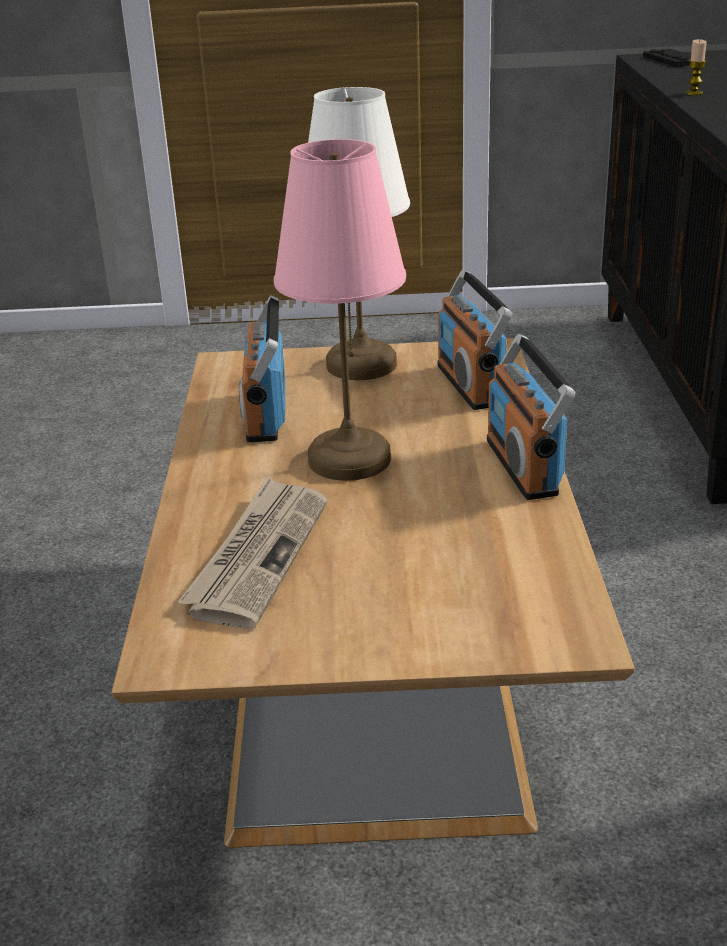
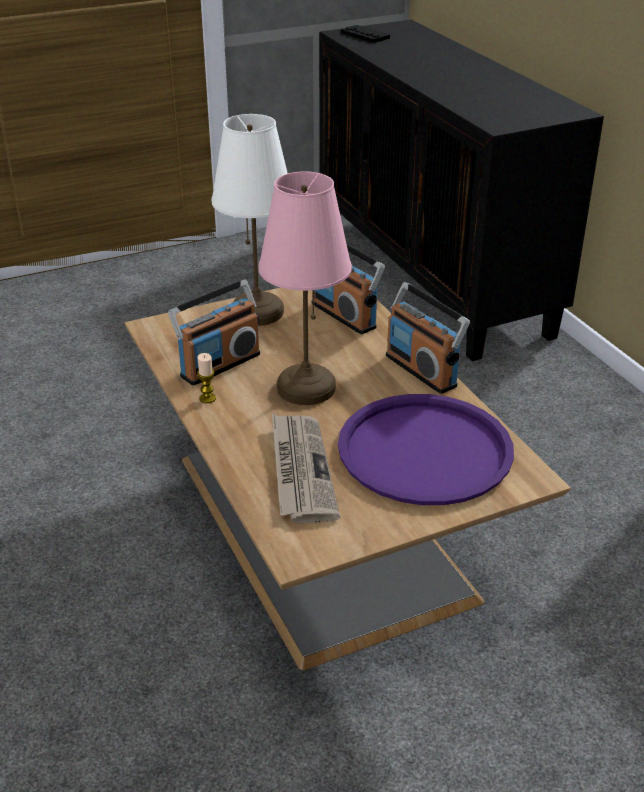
camera: 25 degrees left, 5 degrees up
radio [239,295,286,442] -> radio turned 105 degrees counterclockwise [168,280,260,386]
candle [686,39,707,95] -> candle moved to [197,353,216,403]
none -> purple tray [338,394,514,505]

